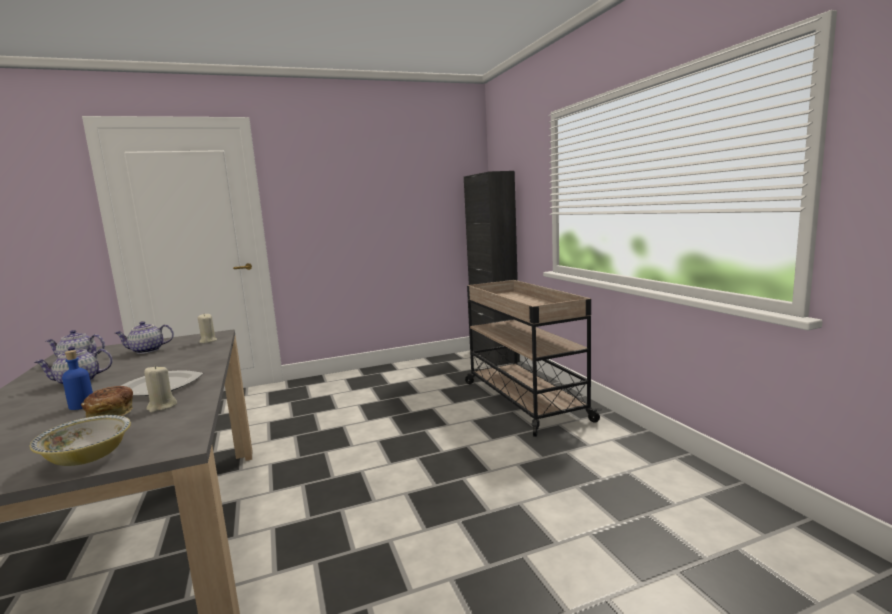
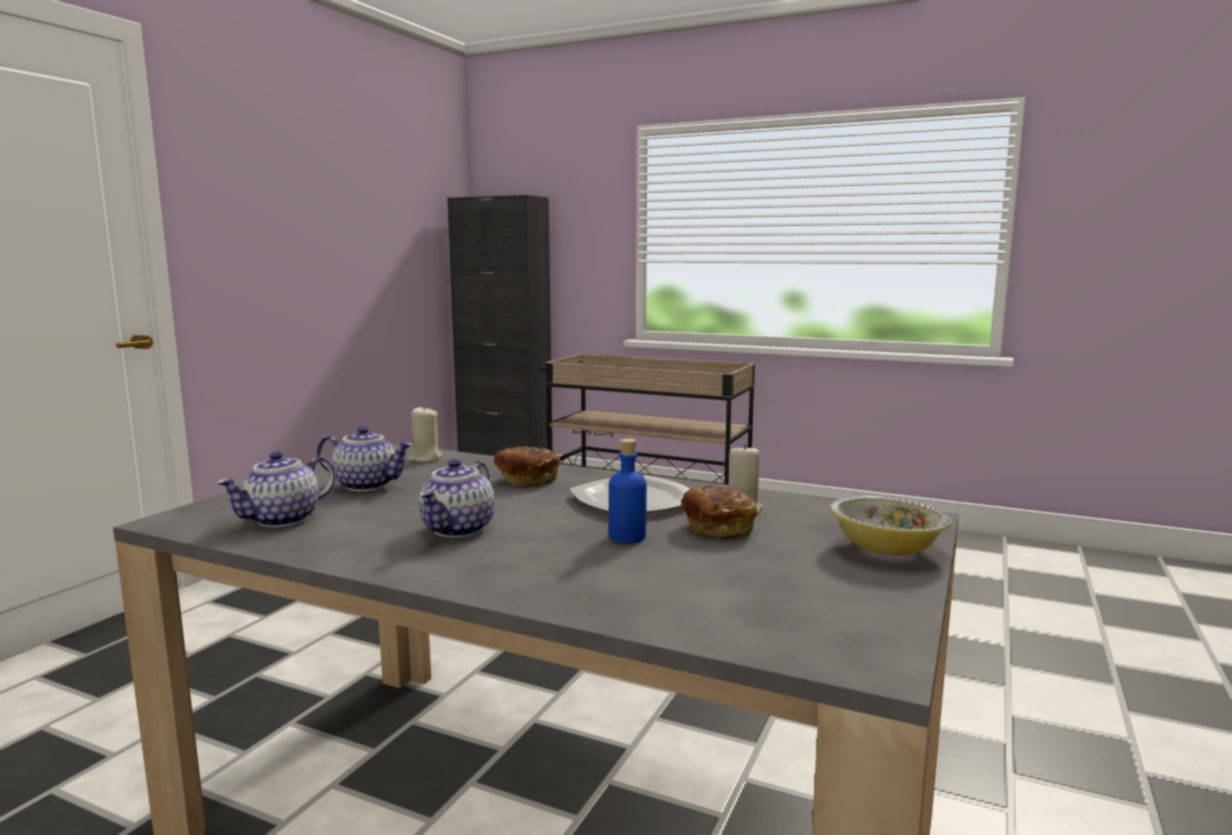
camera: 45 degrees left, 0 degrees up
teapot [115,321,174,354] -> teapot turned 105 degrees counterclockwise [317,426,413,491]
none -> bread [494,446,560,487]

